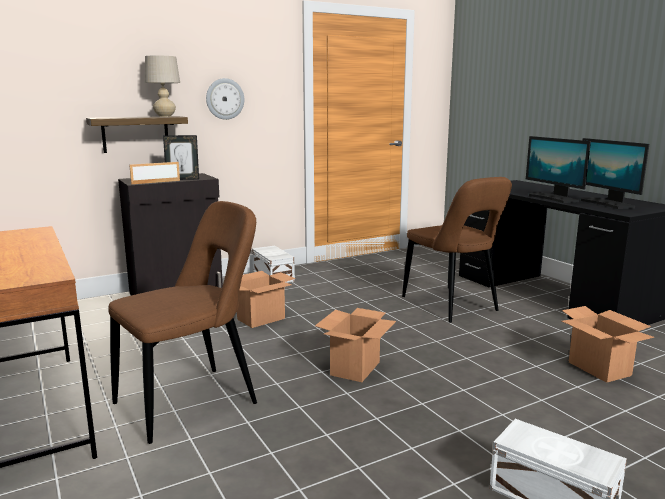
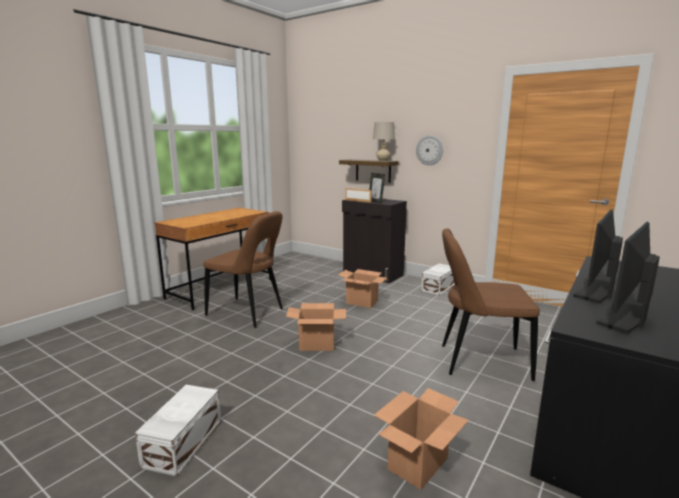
camera: 65 degrees right, 0 degrees up
brown chair [402,177,512,323] -> brown chair turned 60 degrees clockwise [442,228,540,381]

